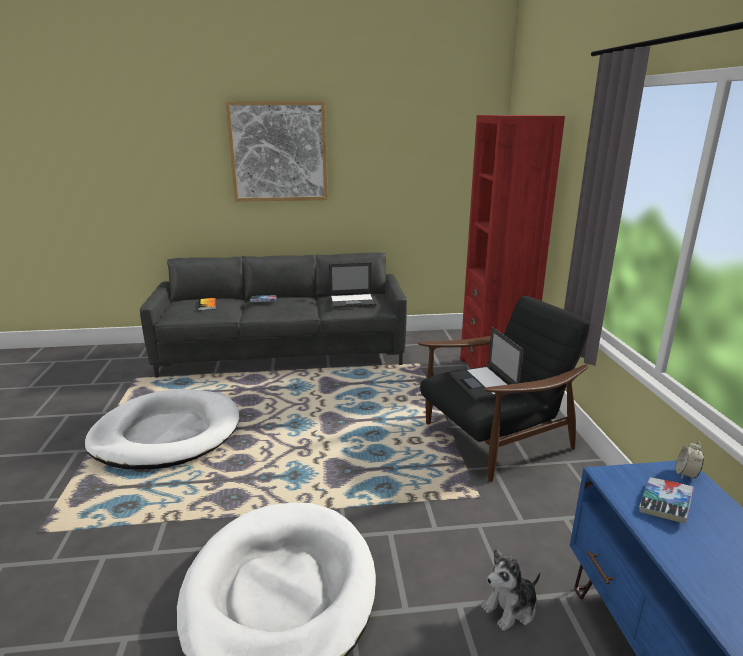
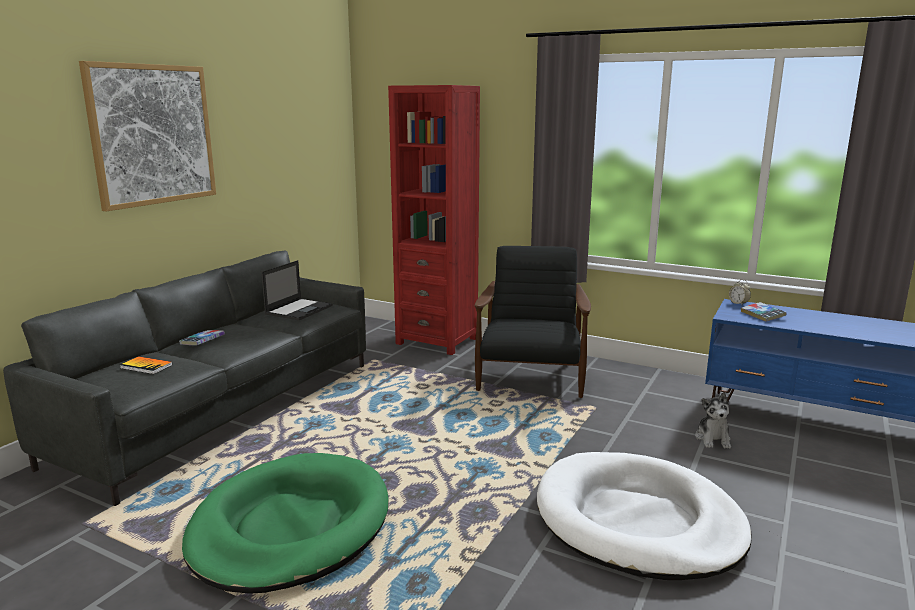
camera: 55 degrees left, 5 degrees down
white dog bed [85,389,239,470] -> green dog bed [182,453,388,594]
laptop [450,327,524,401] -> none

